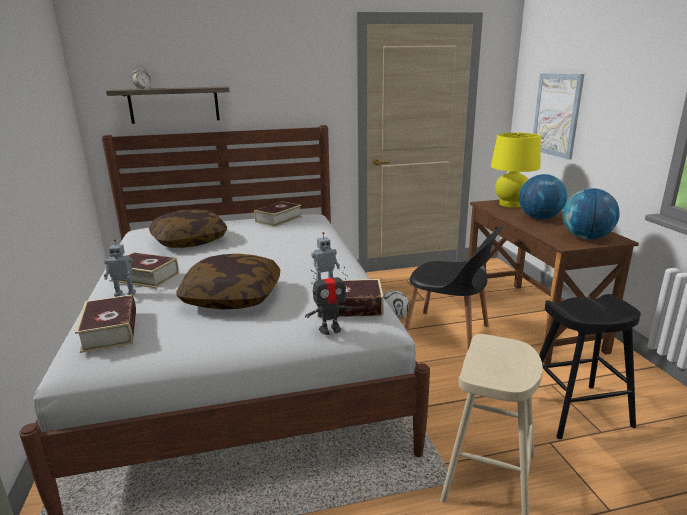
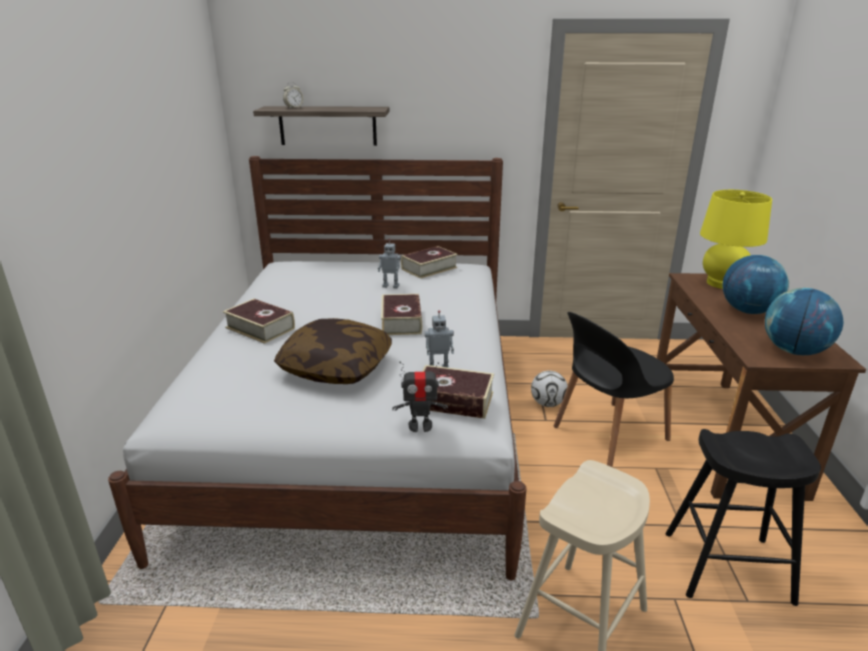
camera: 15 degrees right, 5 degrees up
book [75,294,136,353] -> book moved to [381,294,422,335]
toy robot [104,239,136,297] -> toy robot moved to [378,239,401,288]
pillow [149,209,227,248] -> none
black chair [405,226,503,349] -> black chair turned 105 degrees clockwise [554,312,674,467]
picture [533,73,584,160] -> none

